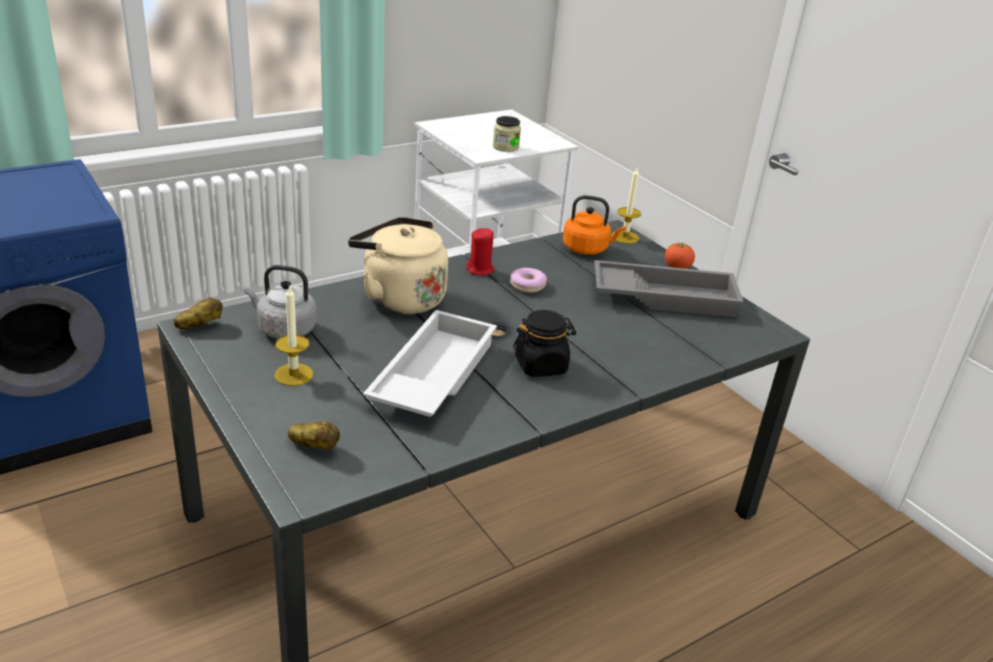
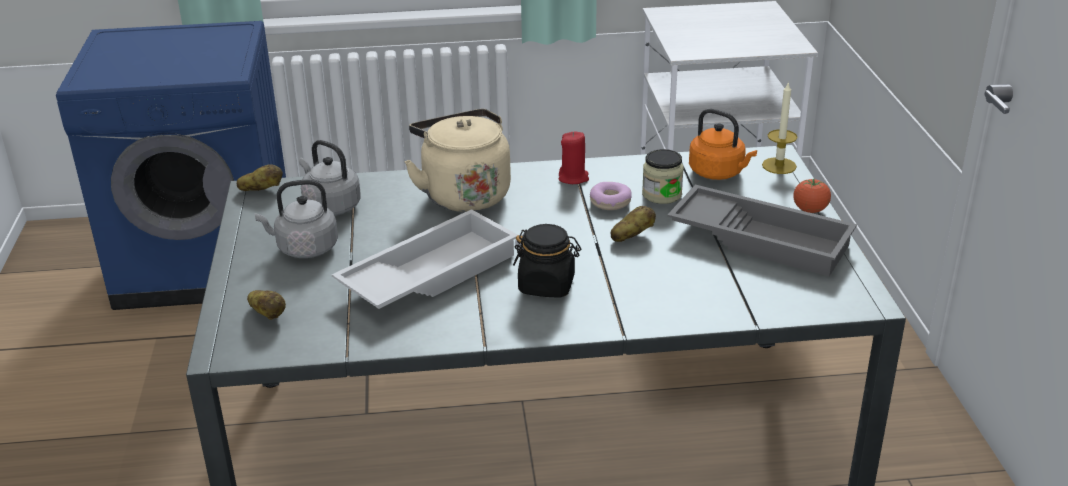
camera: 30 degrees right, 0 degrees up
candle [274,285,314,386] -> grey kettle [254,180,338,258]
jar [493,116,521,152] -> jar moved to [642,149,684,204]
none -> potato [611,206,656,242]

